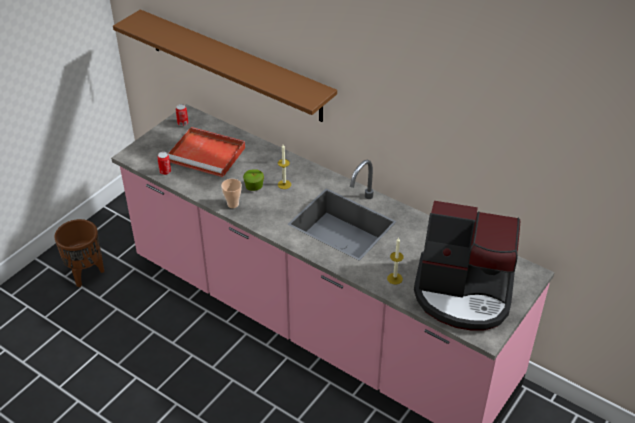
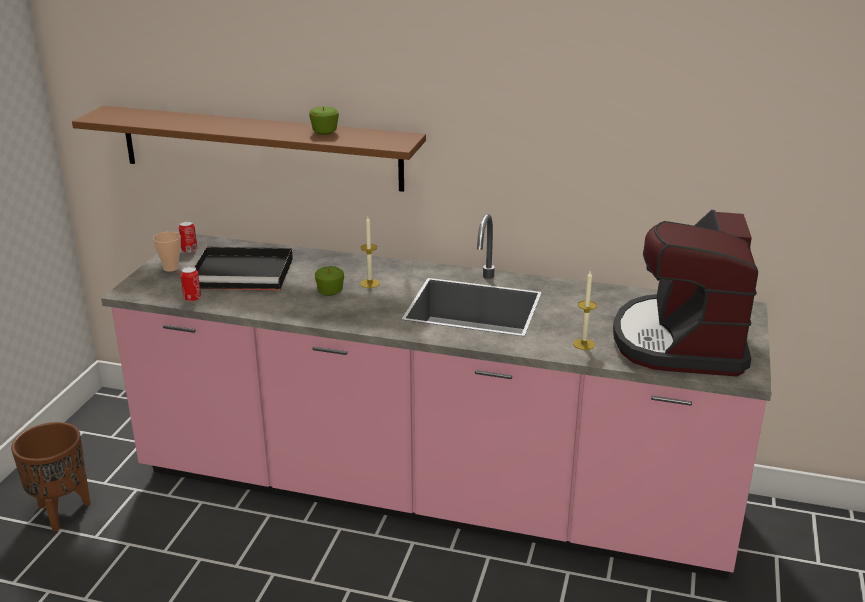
camera: 20 degrees left, 15 degrees down
red tray [168,127,245,177] -> black tray [195,247,293,291]
cup [221,179,242,208] -> cup moved to [153,232,181,272]
coffee machine [414,201,520,331] -> coffee machine turned 105 degrees clockwise [613,210,758,377]
none -> apple [309,106,339,135]

